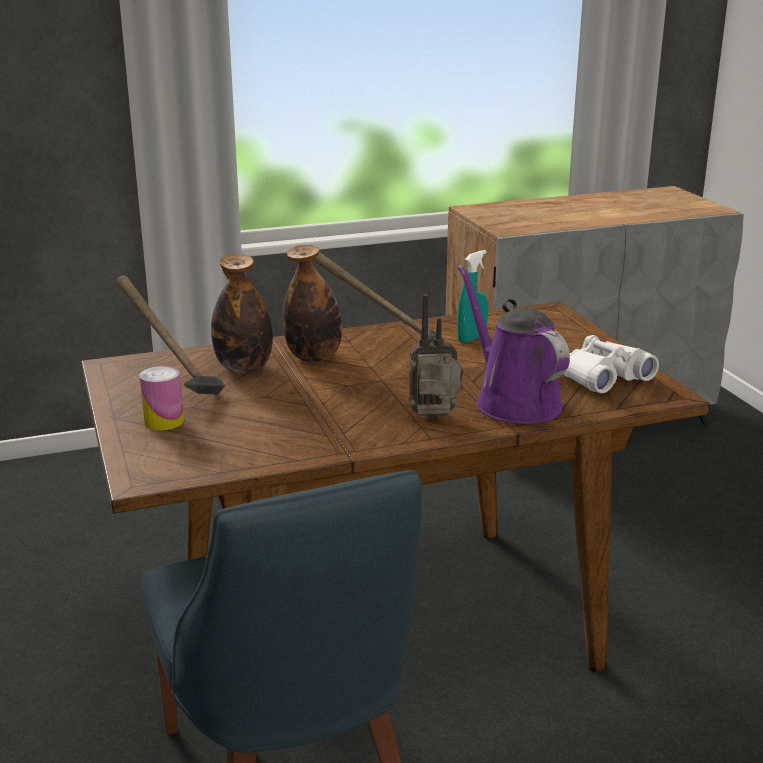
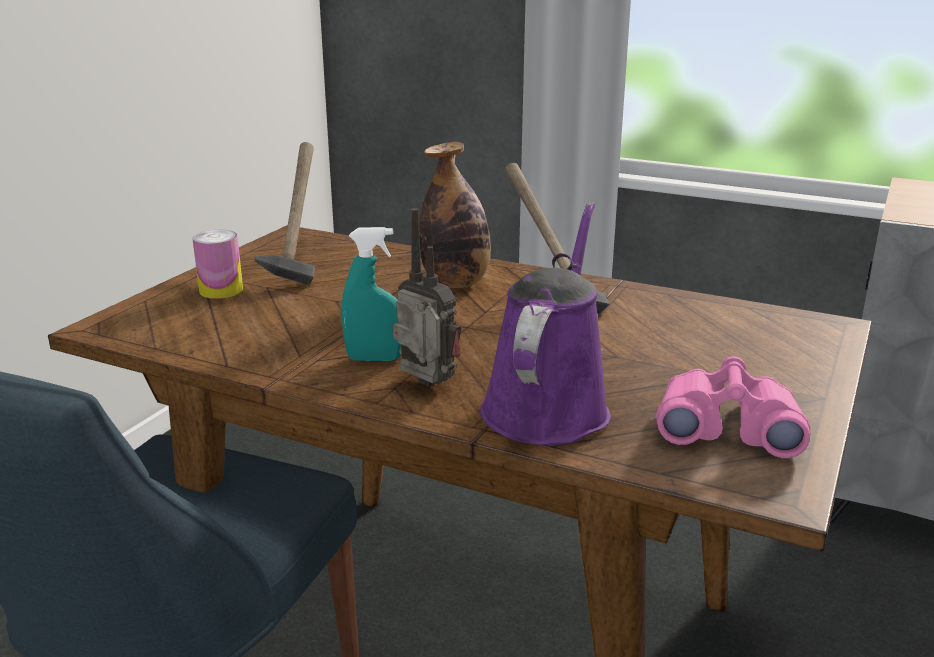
camera: 45 degrees right, 0 degrees up
bottle [211,254,273,373] -> none
turquoise spray bottle [457,250,488,343] -> turquoise spray bottle moved to [342,227,401,361]
white binoculars [563,335,659,393] -> pink binoculars [656,356,810,458]

